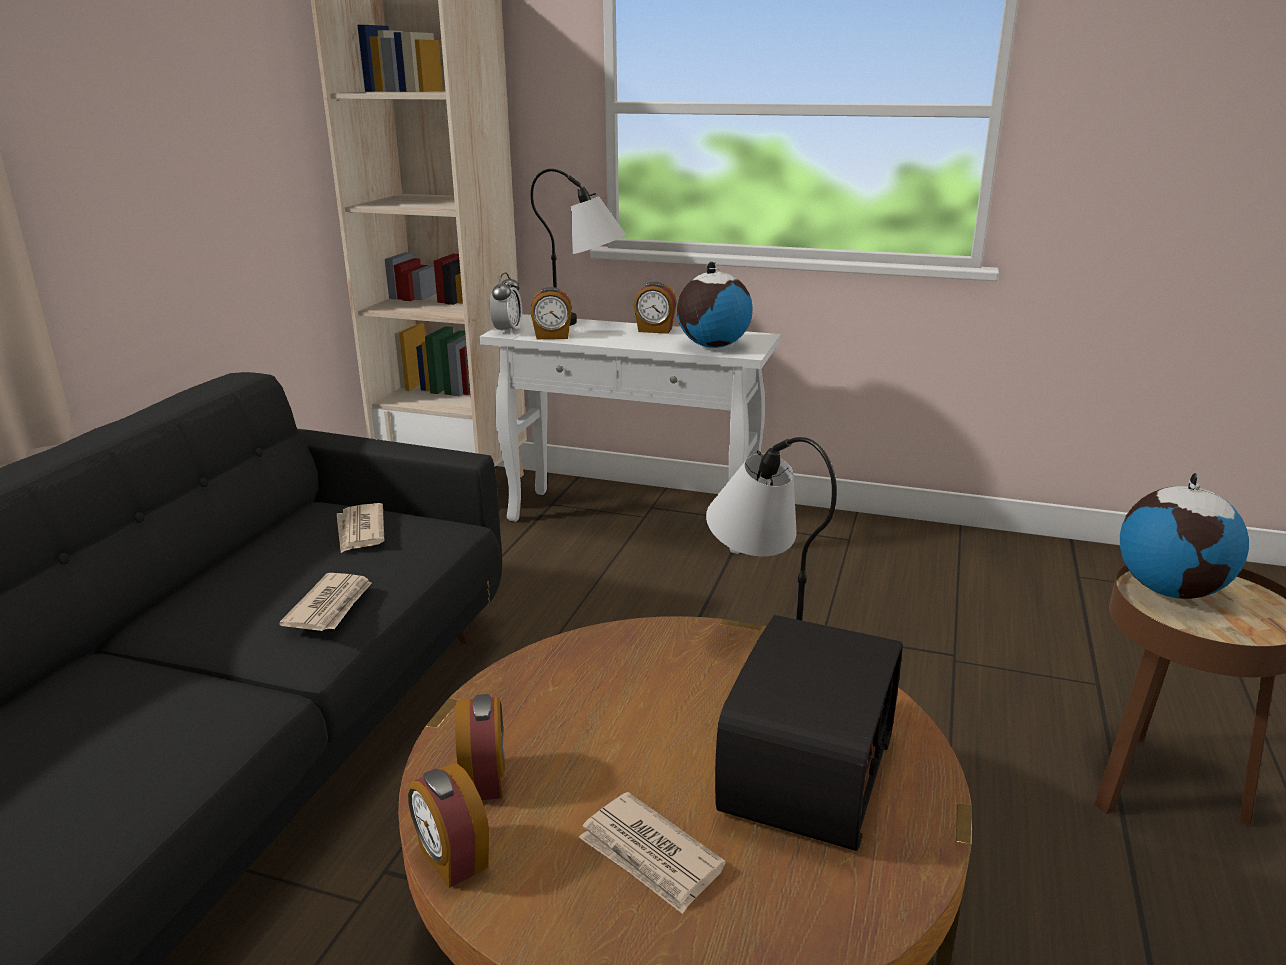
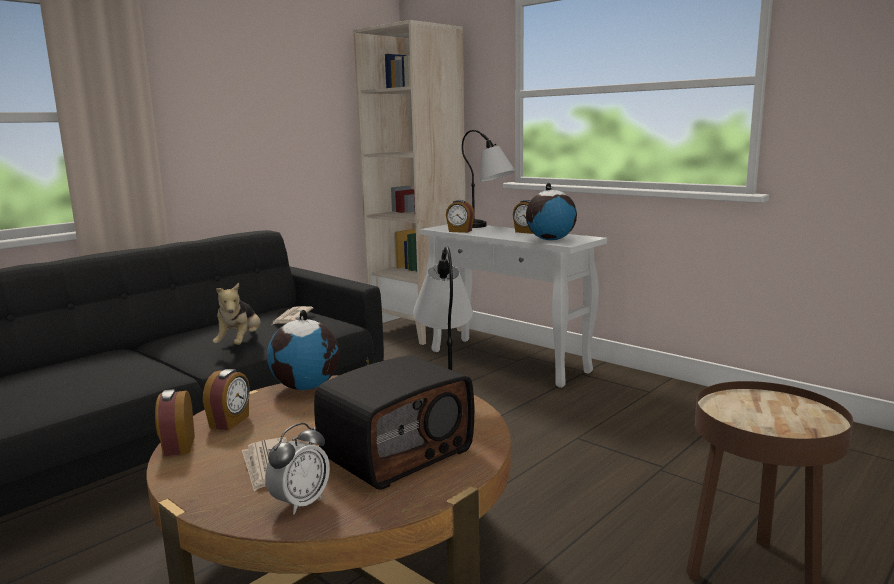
camera: 25 degrees right, 10 degrees down
newspaper [279,573,372,631] -> plush toy [213,283,261,345]
alarm clock [490,273,522,335] -> alarm clock moved to [265,423,330,515]
globe [1120,473,1249,599] -> globe moved to [267,310,339,390]

